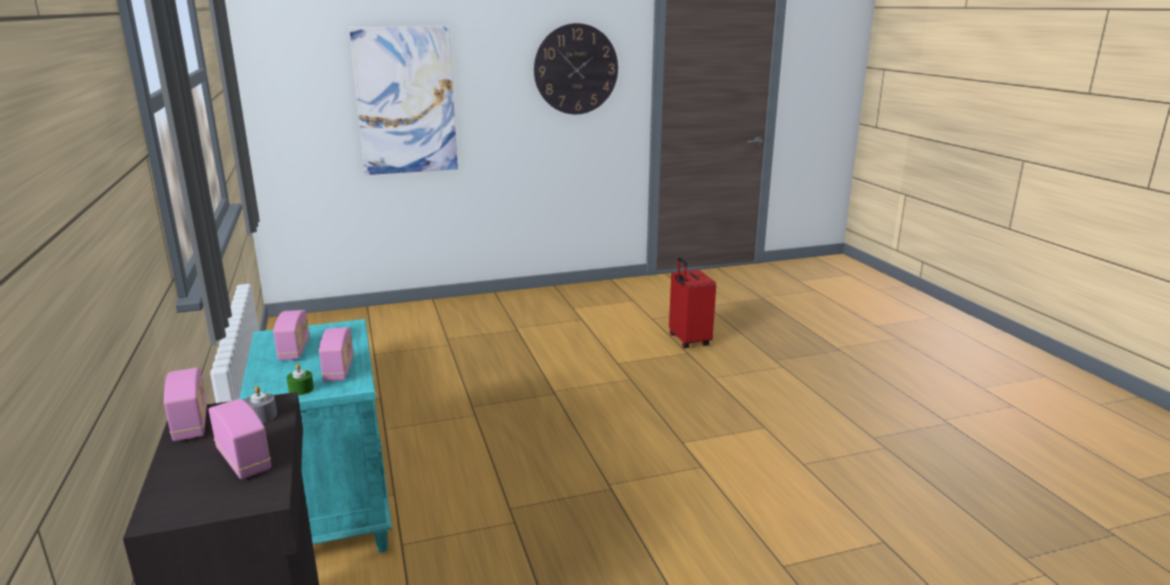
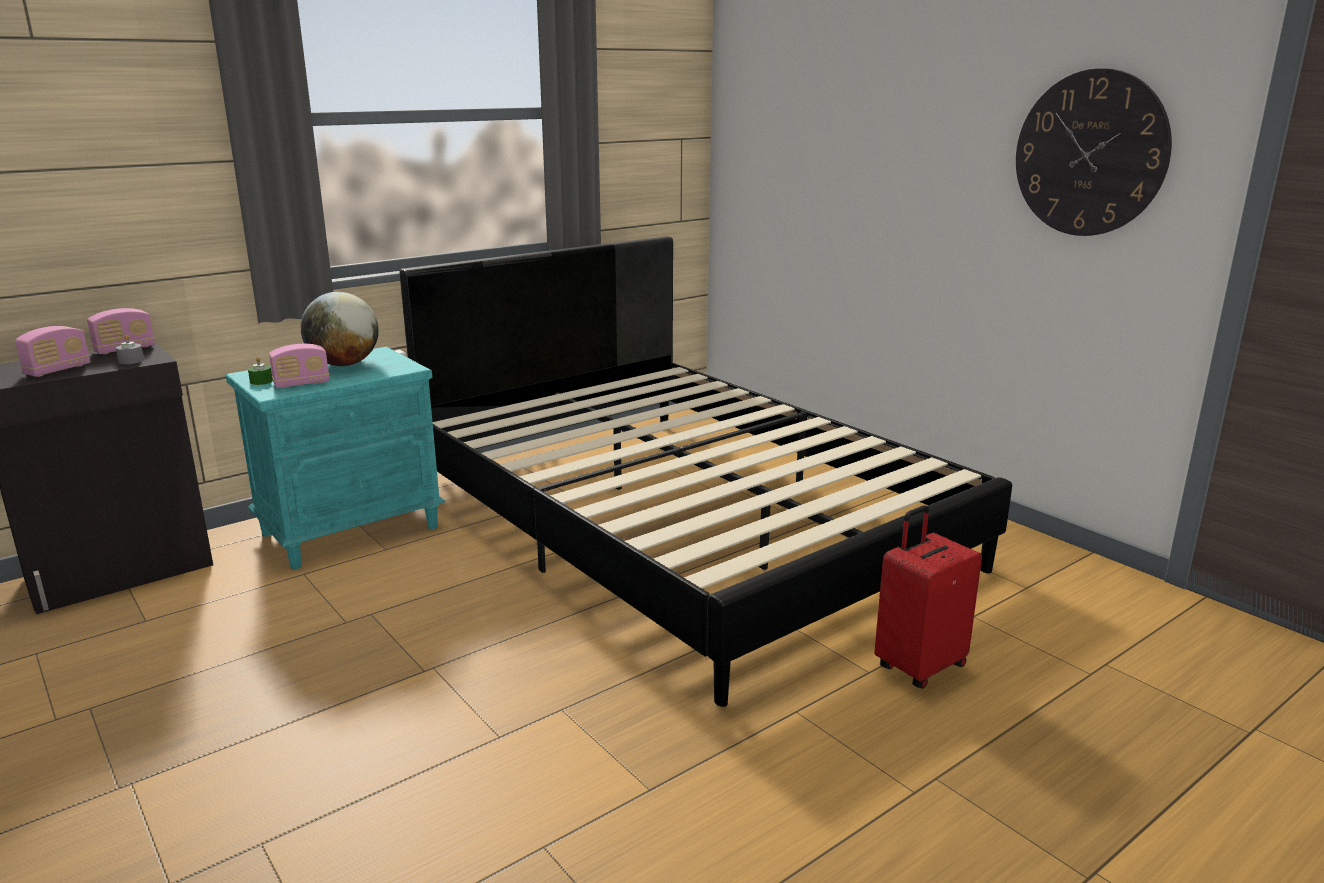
camera: 70 degrees right, 0 degrees up
radio [273,310,309,360] -> globe [301,292,379,366]
picture [349,26,458,175] -> none
none -> black bed [399,236,1012,707]

